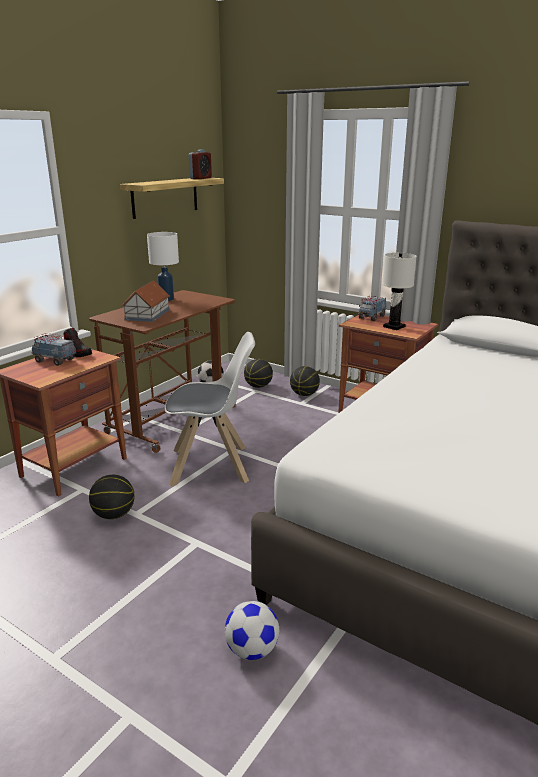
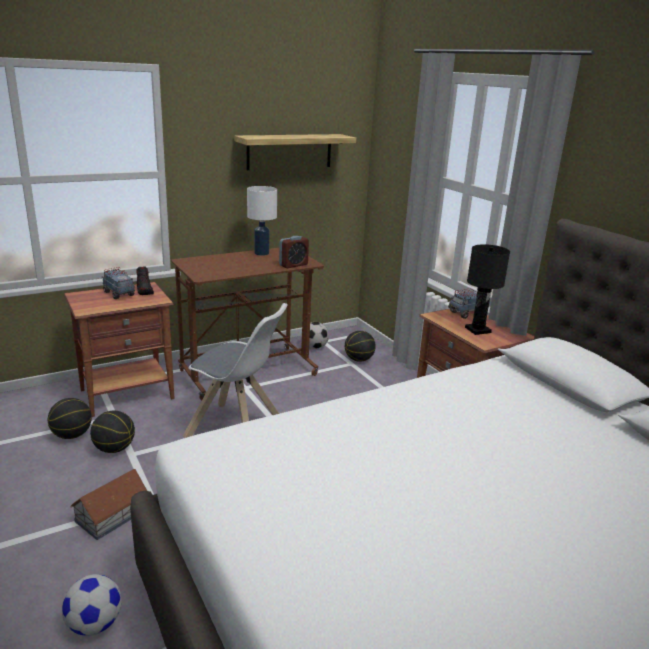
camera: 25 degrees right, 0 degrees up
toy house [122,280,170,322] -> toy house moved to [70,469,147,540]
alarm clock [189,149,212,179] -> alarm clock moved to [279,236,309,268]
basketball [290,366,320,396] -> basketball moved to [48,398,92,439]
white table lamp [382,253,417,330] -> black table lamp [465,244,510,335]

